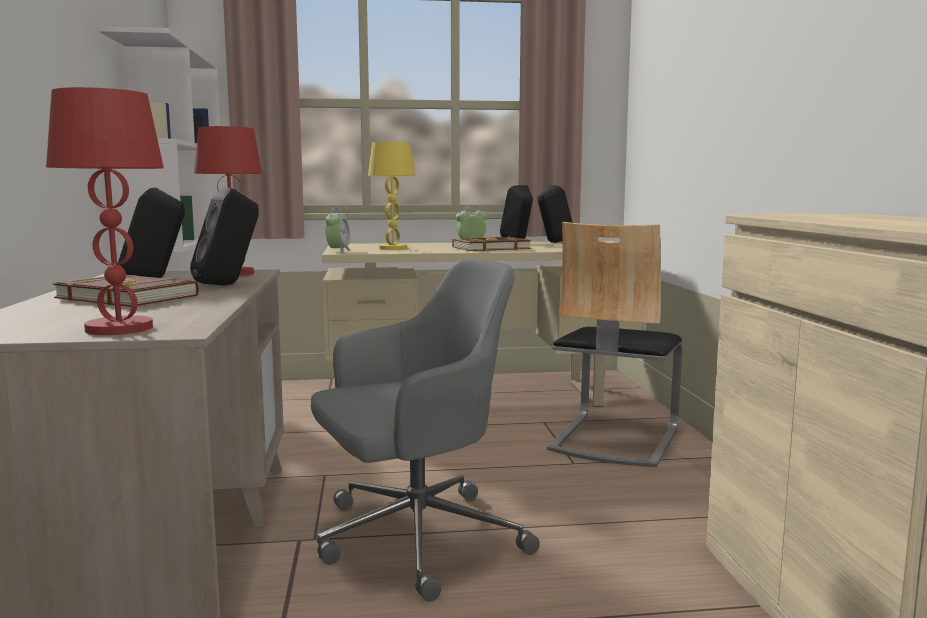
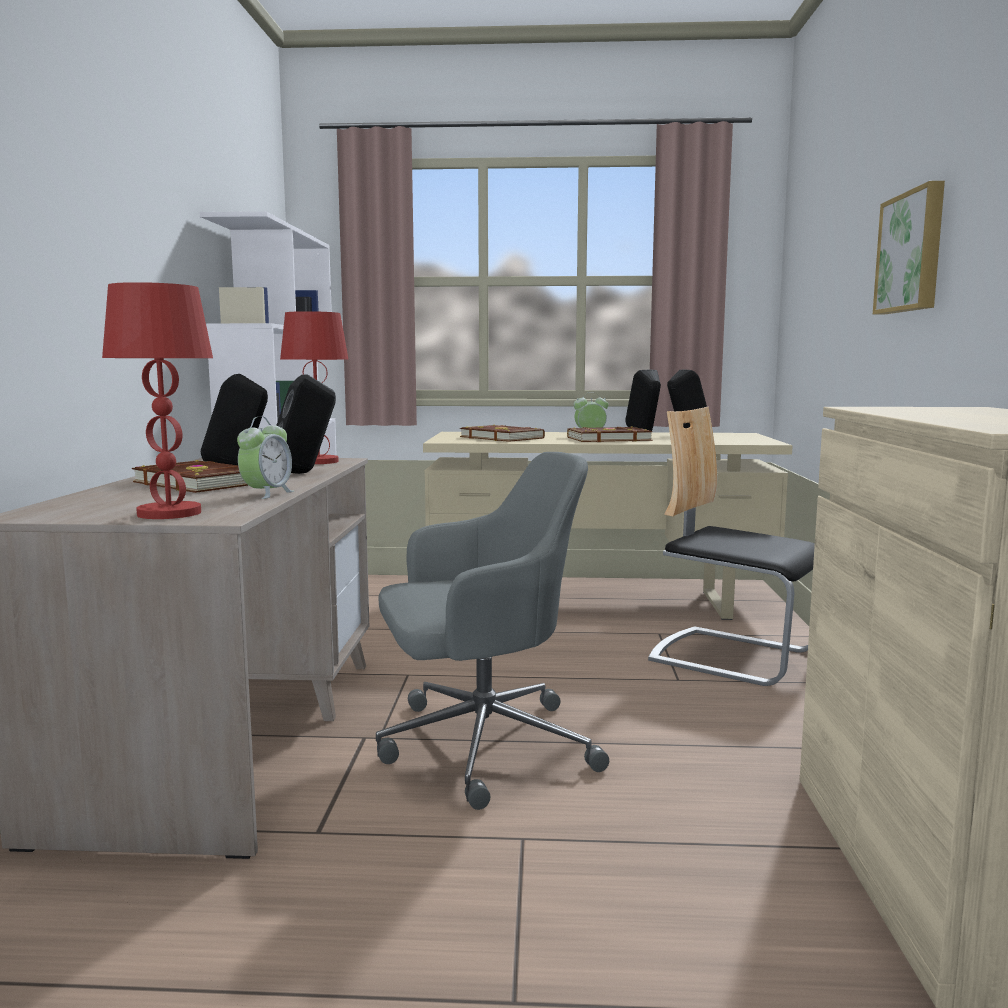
camera: 10 degrees right, 0 degrees up
alarm clock [325,208,351,253] -> alarm clock moved to [237,416,294,499]
yellow table lamp [368,142,415,250] -> brown book [460,425,545,442]
chair [547,222,682,467] -> chair turned 90 degrees clockwise [648,407,815,686]
none -> picture [873,181,945,314]

